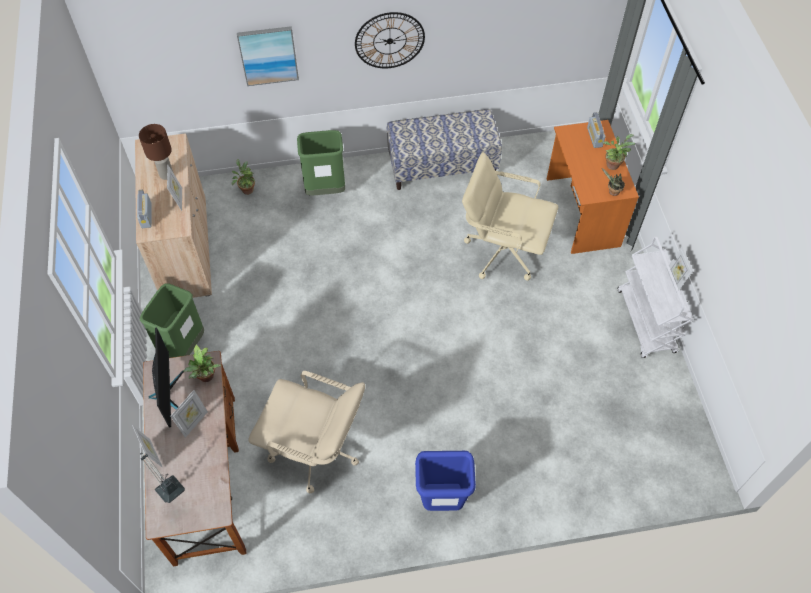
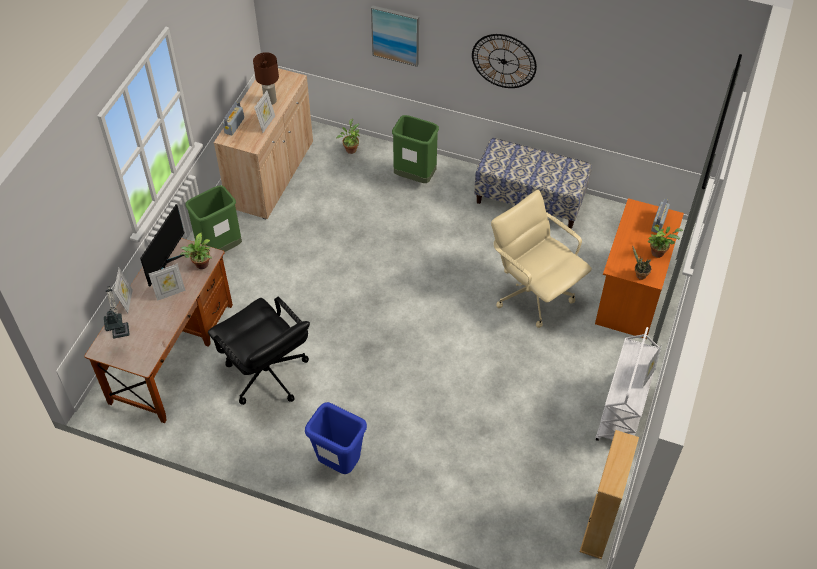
camera: 30 degrees right, 5 degrees down
beige office chair [248,371,365,493] -> black office chair [208,297,310,405]
none -> beige bookcase [580,430,639,559]

